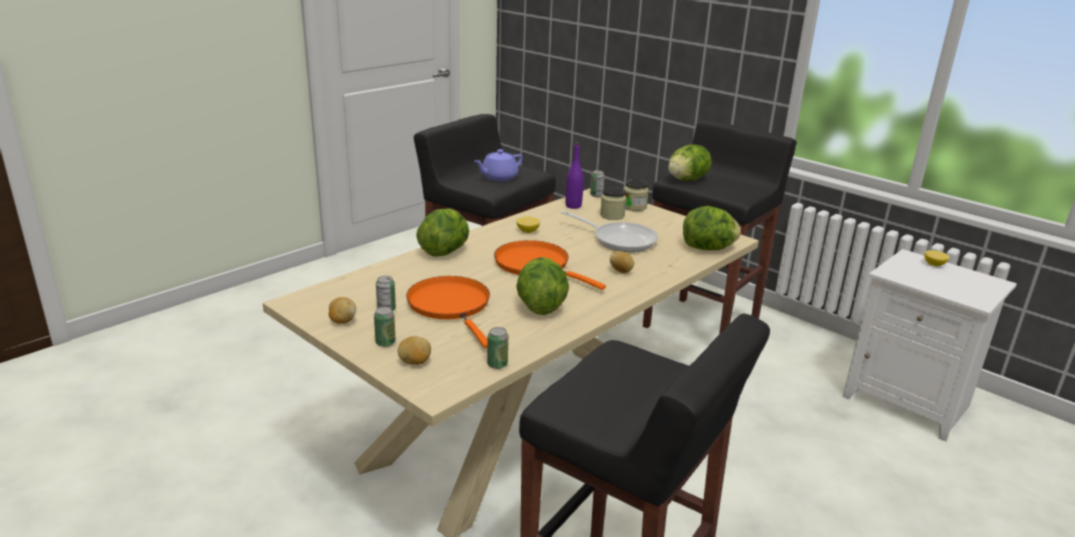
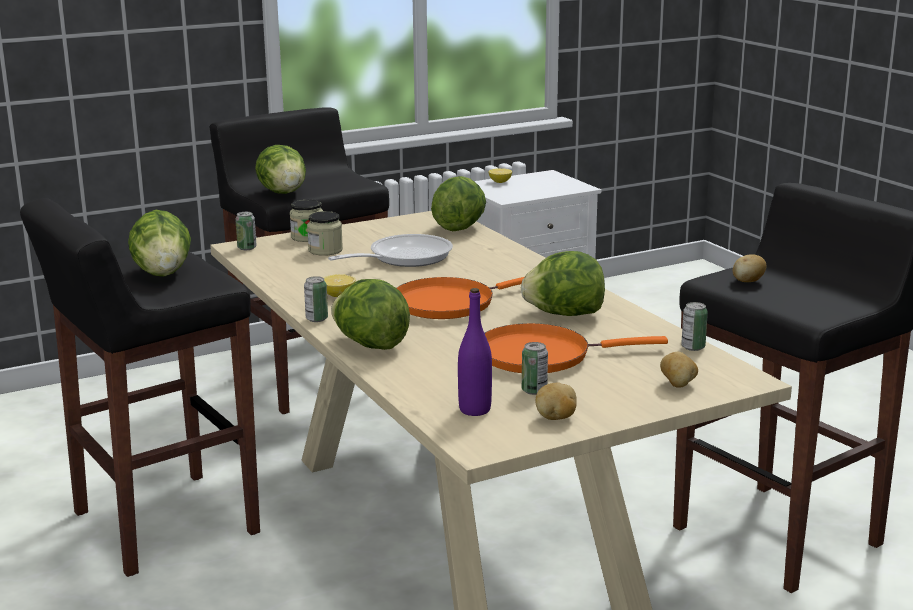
camera: 70 degrees left, 5 degrees down
can [374,306,396,347] -> can moved to [304,276,328,322]
purple teapot [475,149,523,181] -> lettuce [128,210,191,277]
purple bottle [565,143,584,209] -> purple bottle moved to [458,288,492,416]
potato [610,251,634,273] -> potato moved to [733,254,766,282]

